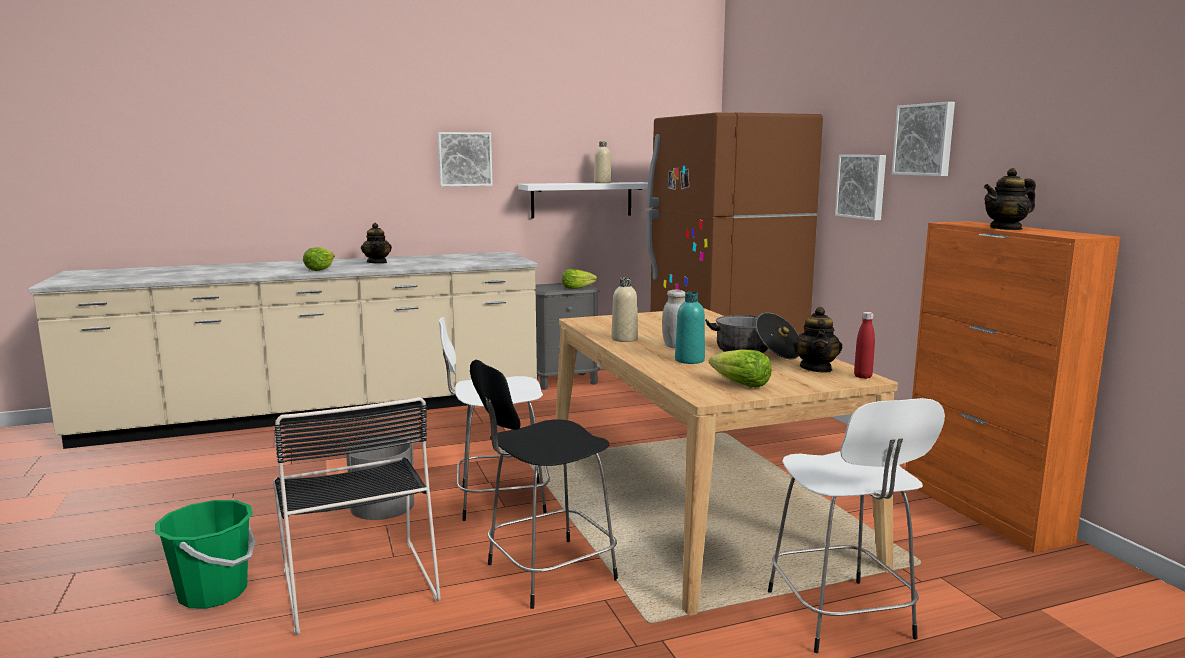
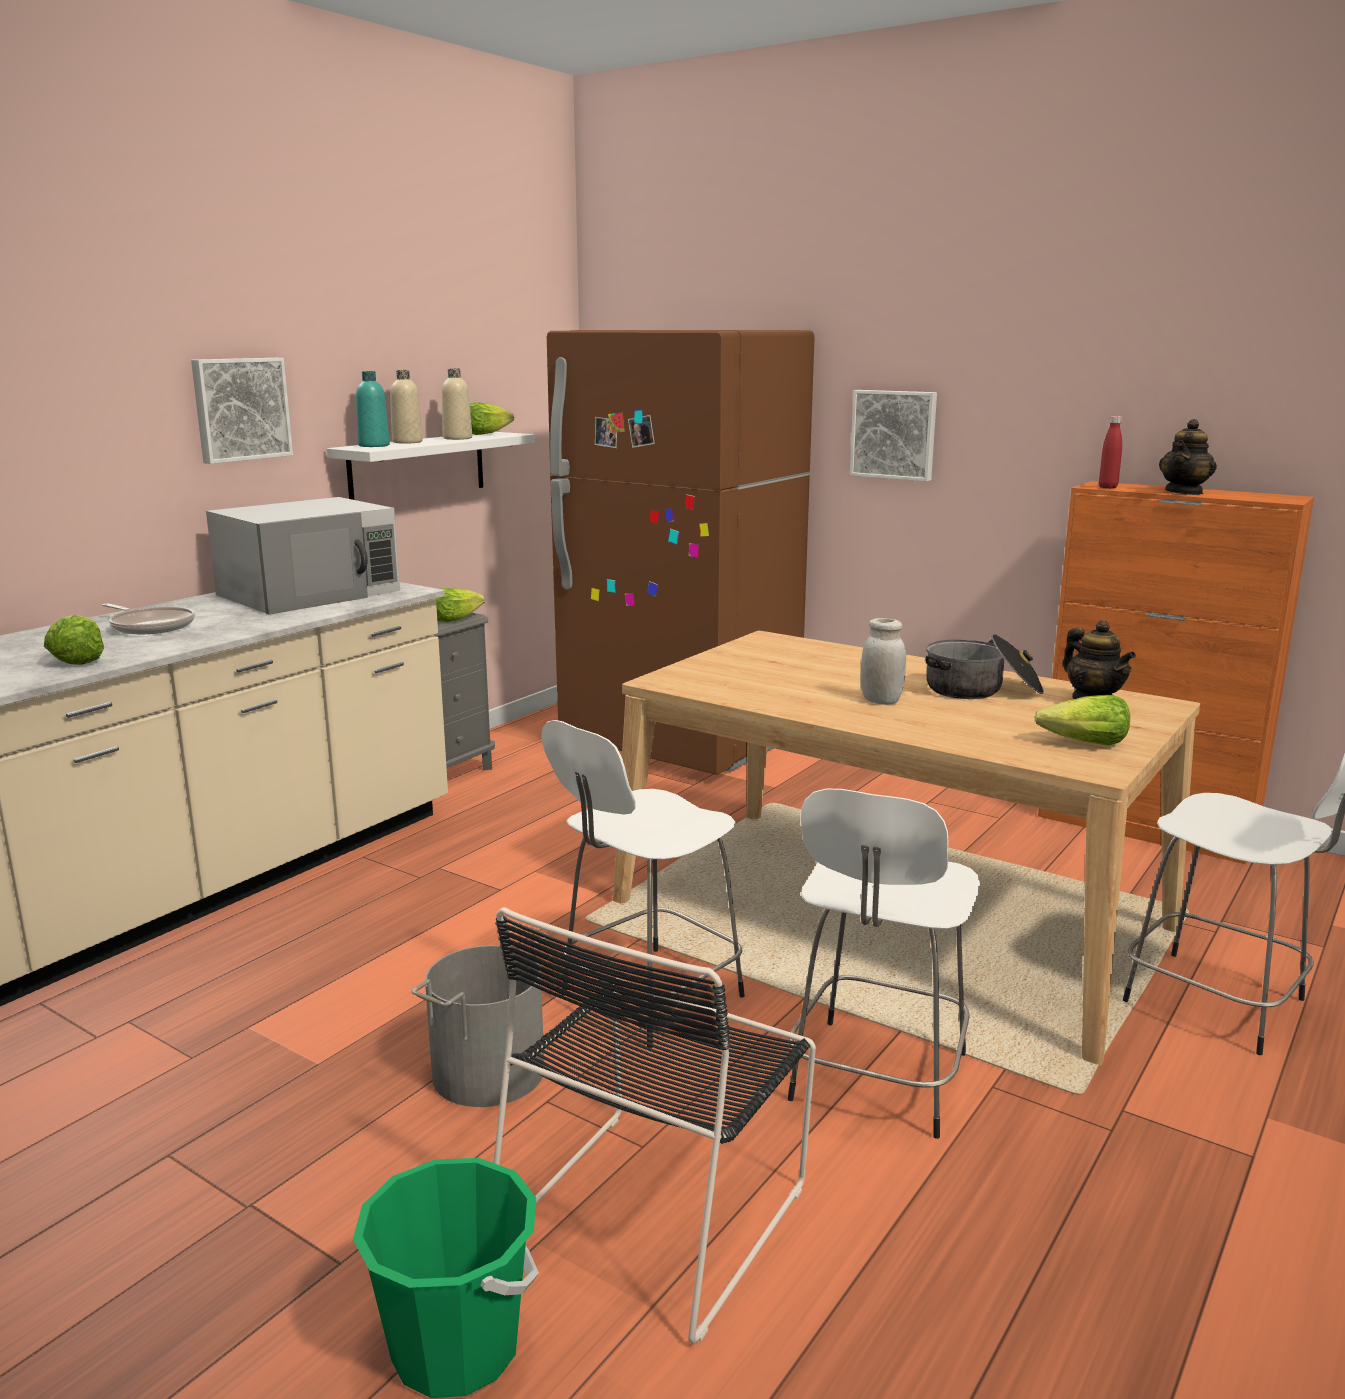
camera: 35 degrees left, 5 degrees up
black chair [273,397,441,635] -> black chair turned 90 degrees clockwise [493,907,816,1344]
teapot [361,223,392,264] -> frying pan [102,603,195,634]
black stool [470,360,618,609] -> white stool [788,789,980,1139]
beige bottle [611,277,638,342] -> beige bottle moved to [390,370,423,444]
turquoise bottle [675,292,705,364] -> turquoise bottle moved to [356,371,390,447]
red bottle [854,312,875,379] -> red bottle moved to [1099,416,1122,489]
picture [892,102,955,176] -> none
none -> white microwave [206,497,400,615]
none -> lettuce [470,402,514,435]

